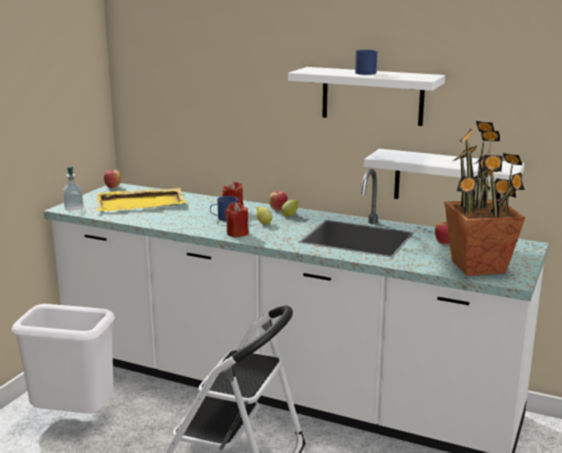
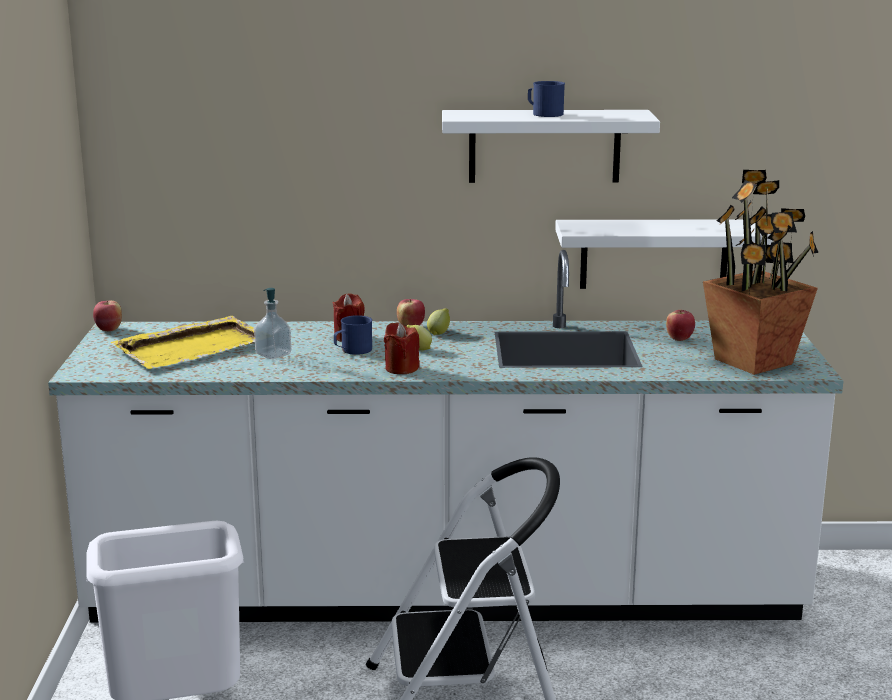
camera: 25 degrees left, 0 degrees up
soap dispenser [63,167,83,211] -> soap dispenser moved to [254,288,291,359]

